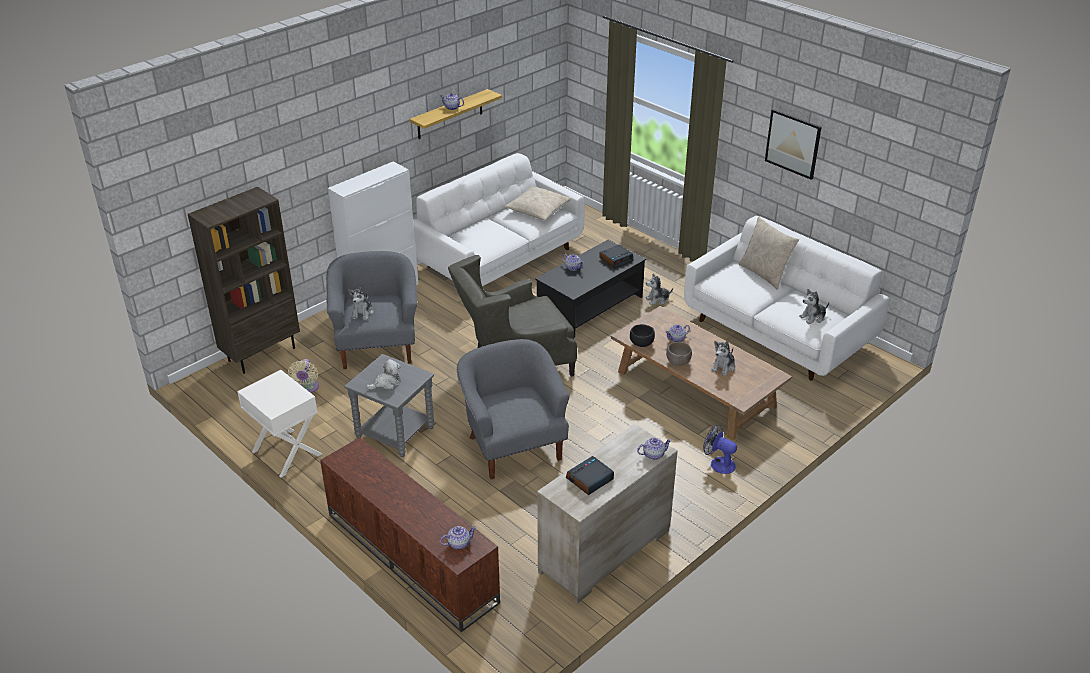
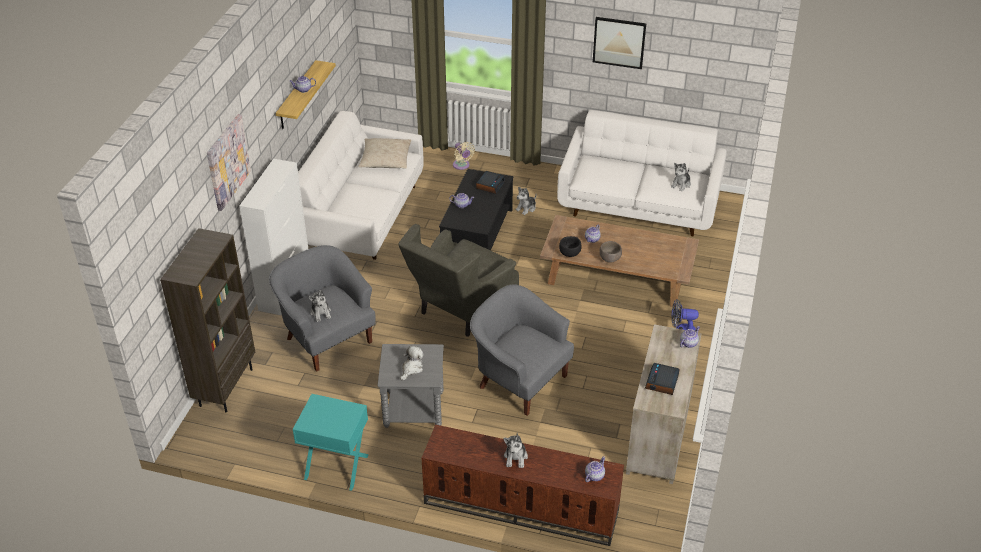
camera: 30 degrees left, 5 degrees up
white nightstand [237,370,322,478] -> turquoise nightstand [293,394,369,491]
beige fan [288,359,319,393] -> beige fan moved to [453,142,475,170]
plush toy [711,341,735,376] -> plush toy moved to [503,433,528,468]
beige pillow [739,216,799,290] -> none
none -> picture [207,114,251,211]

